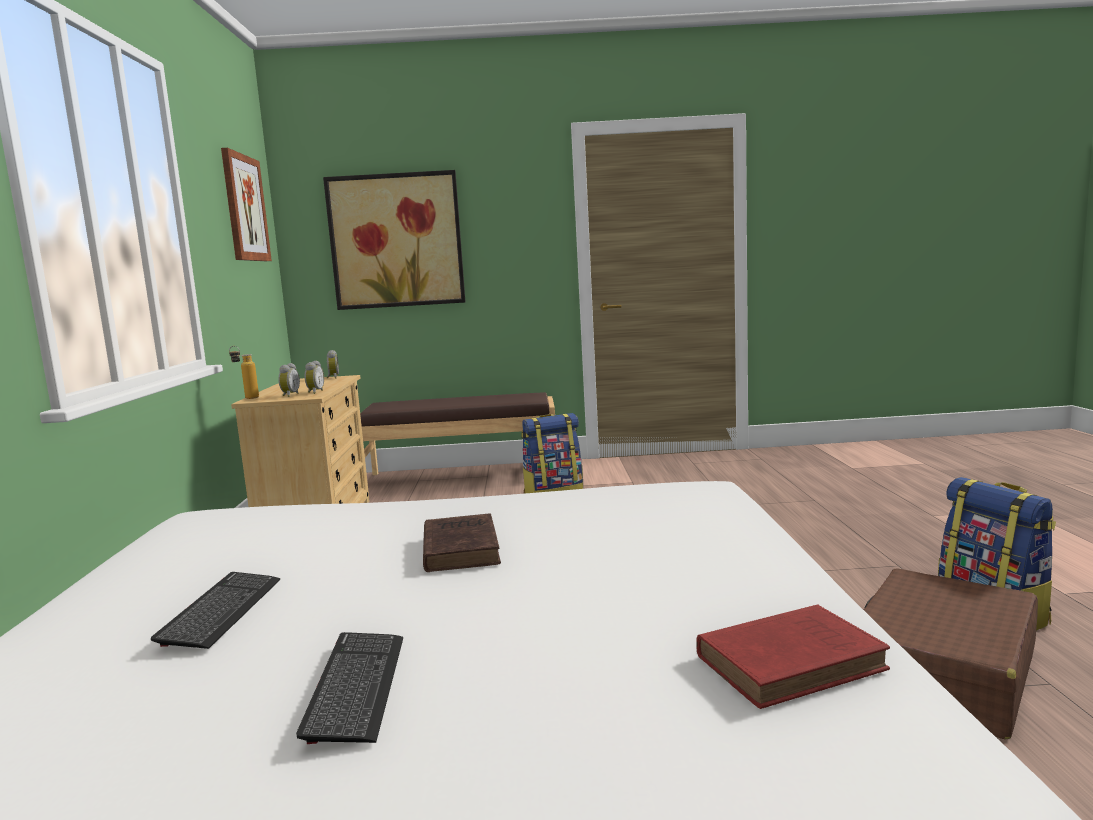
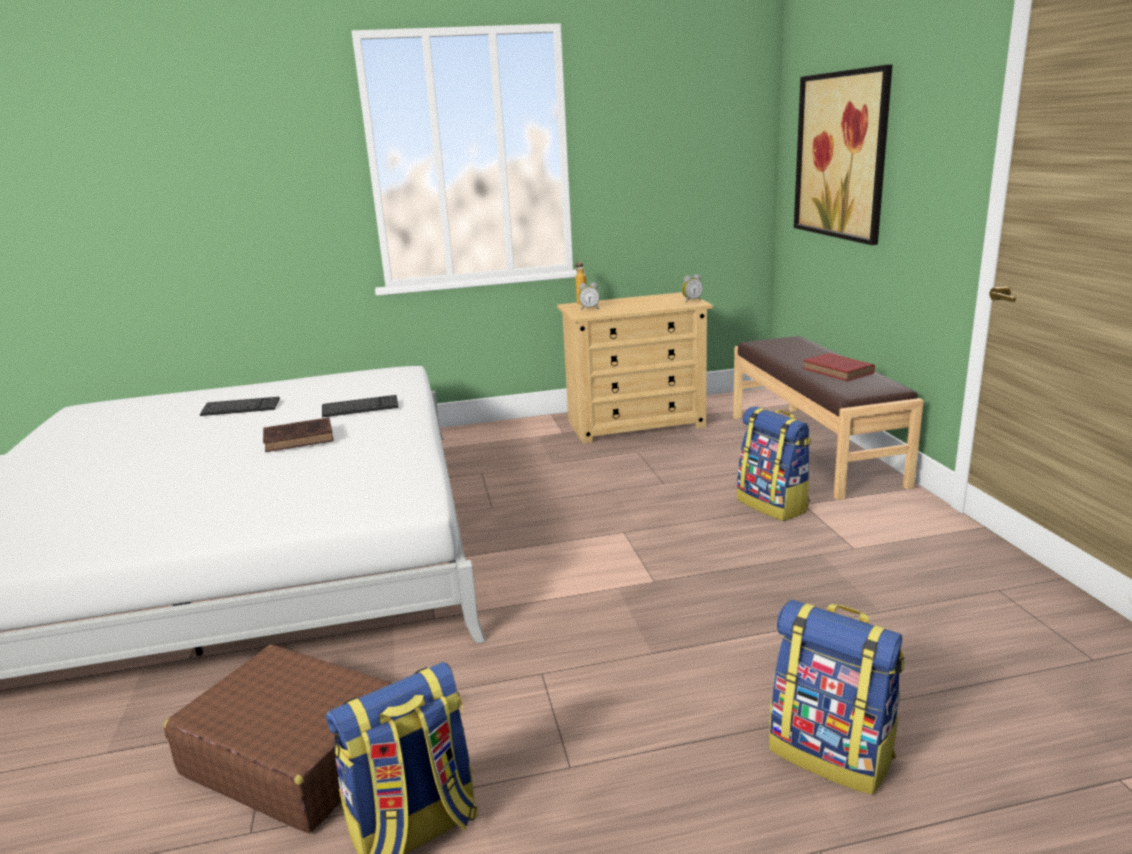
camera: 80 degrees right, 10 degrees up
picture [221,148,272,261] -> none
keyboard [296,632,403,744] -> keyboard moved to [322,395,398,418]
alarm clock [305,361,324,394] -> none
red book [696,604,890,709] -> red book moved to [803,353,875,381]
none -> backpack [769,600,904,795]

